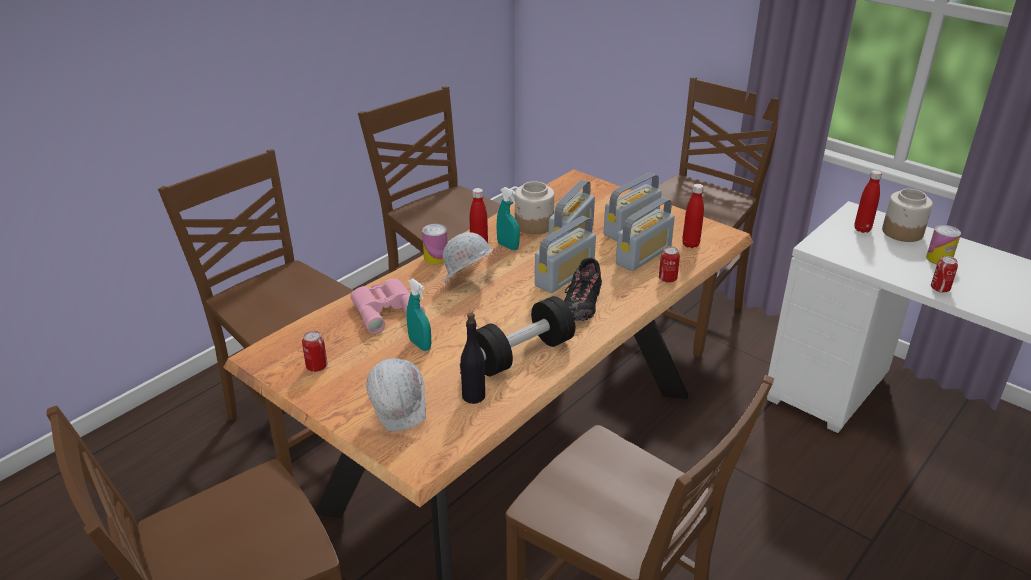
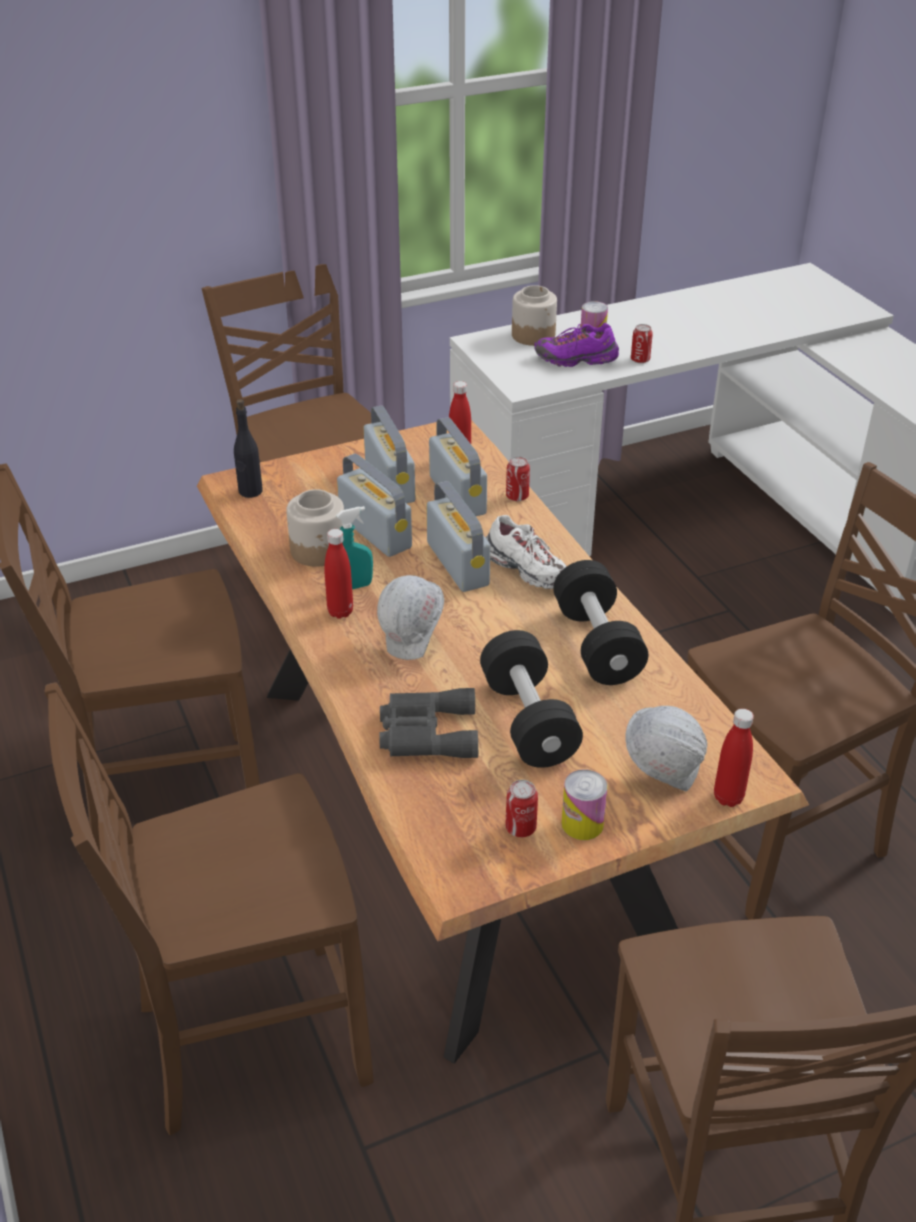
camera: 65 degrees left, 5 degrees up
pink binoculars [350,279,425,334] -> grey binoculars [379,688,478,758]
turquoise spray bottle [407,279,431,351] -> black dumbbell [480,630,583,768]
can [422,224,448,264] -> can moved to [561,769,608,840]
black bottle [460,313,485,404] -> black bottle moved to [234,399,263,498]
black shoe [564,258,602,321] -> white shoe [485,515,567,589]
red bottle [855,170,882,233] -> red bottle moved to [714,709,754,807]
none -> purple shoe [534,323,619,367]

